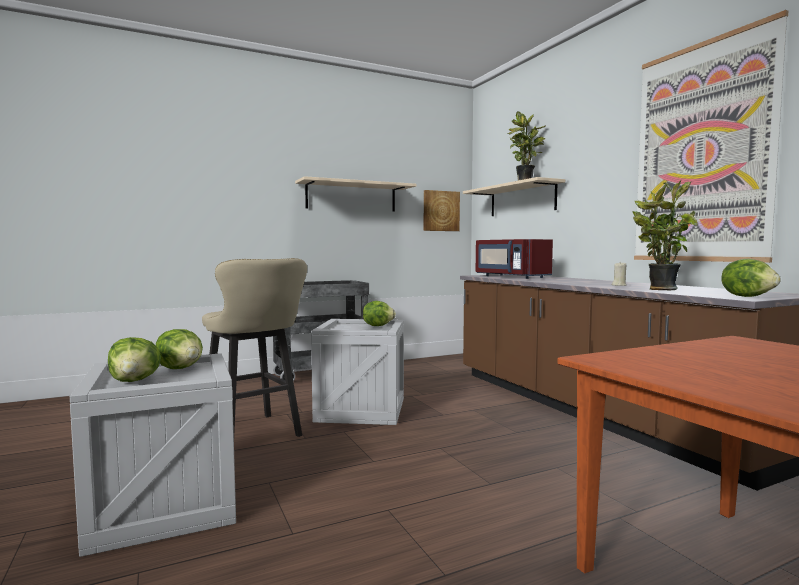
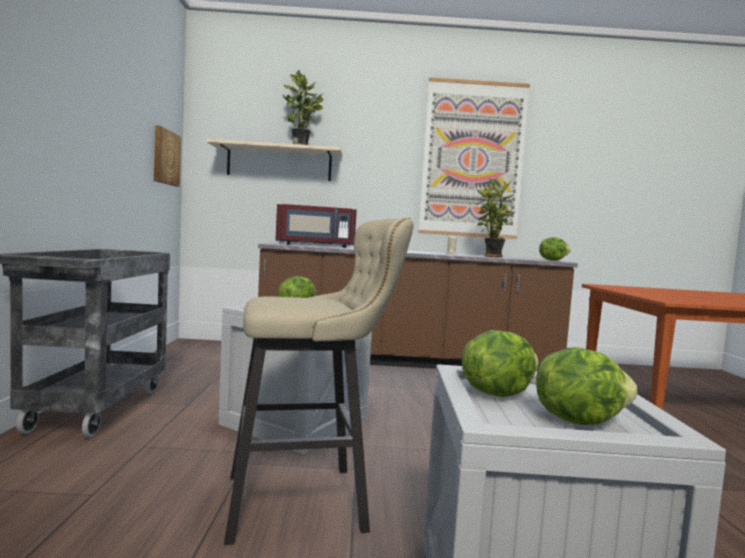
camera: 65 degrees left, 0 degrees up
beige shelf [295,176,417,212] -> none

